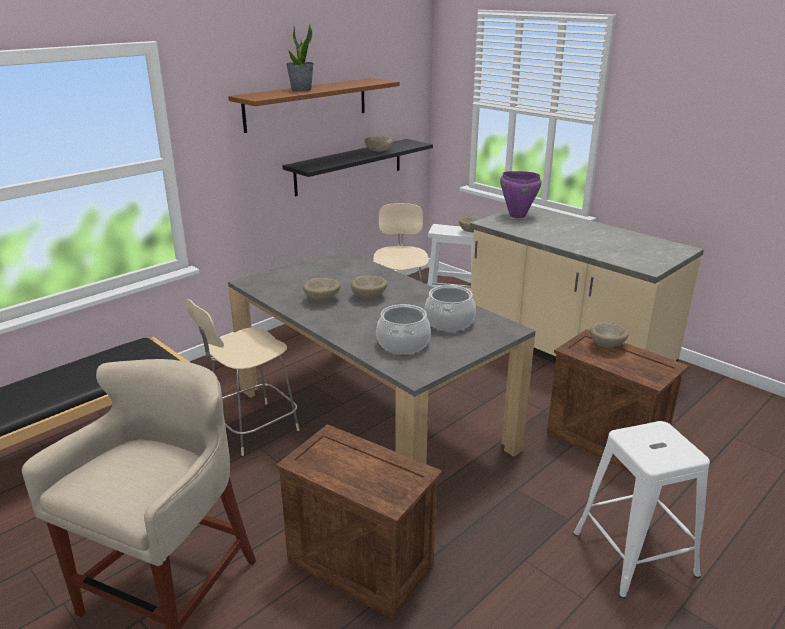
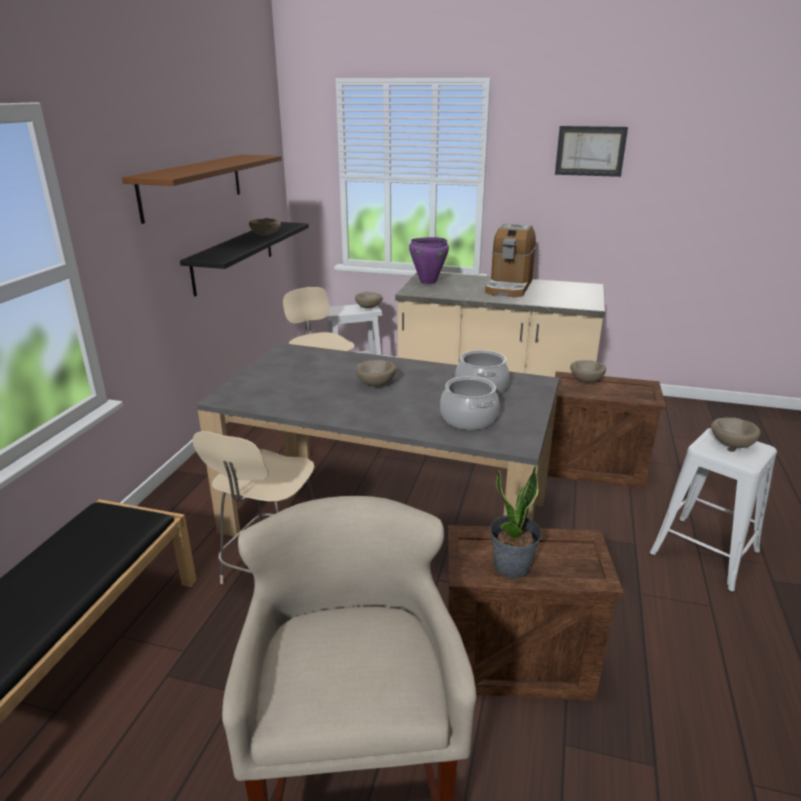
camera: 30 degrees left, 0 degrees up
potted plant [286,25,314,91] -> potted plant moved to [490,465,542,579]
beige bowl [303,278,341,302] -> beige bowl moved to [711,417,761,448]
none -> coffee machine [485,224,536,297]
none -> picture [555,126,628,177]

